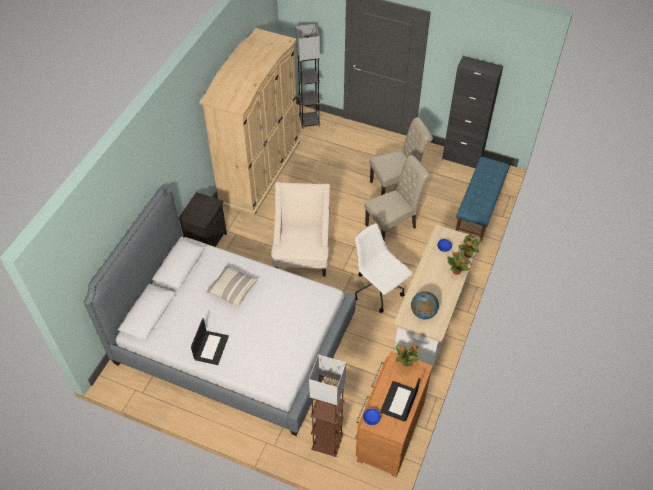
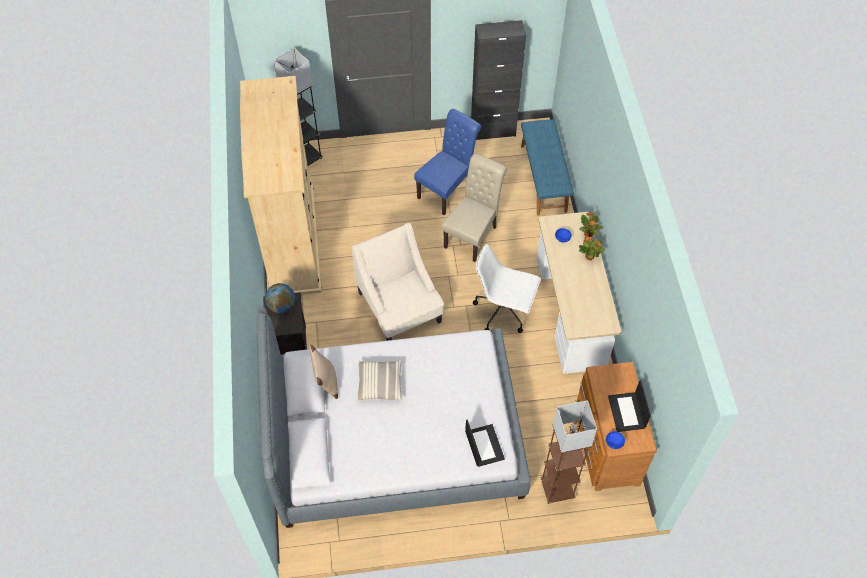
camera: 30 degrees left, 5 degrees up
laptop [191,318,229,365] -> laptop moved to [465,419,505,467]
beige chair [369,117,433,195] -> blue chair [414,109,481,215]
potted plant [396,344,420,367] -> none
globe [411,291,439,319] -> globe moved to [265,283,295,313]
none -> beige pillow [309,345,338,399]

